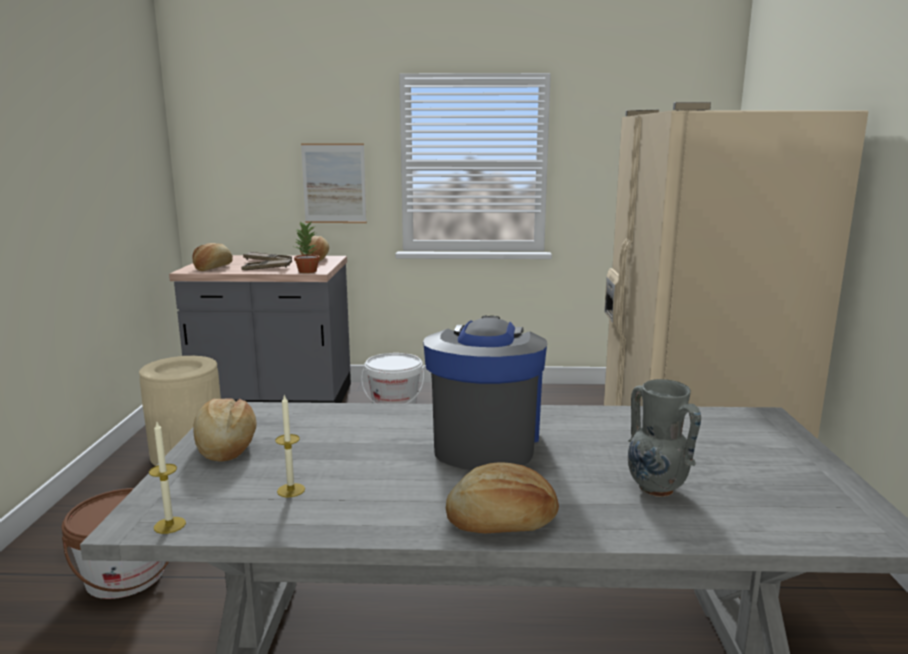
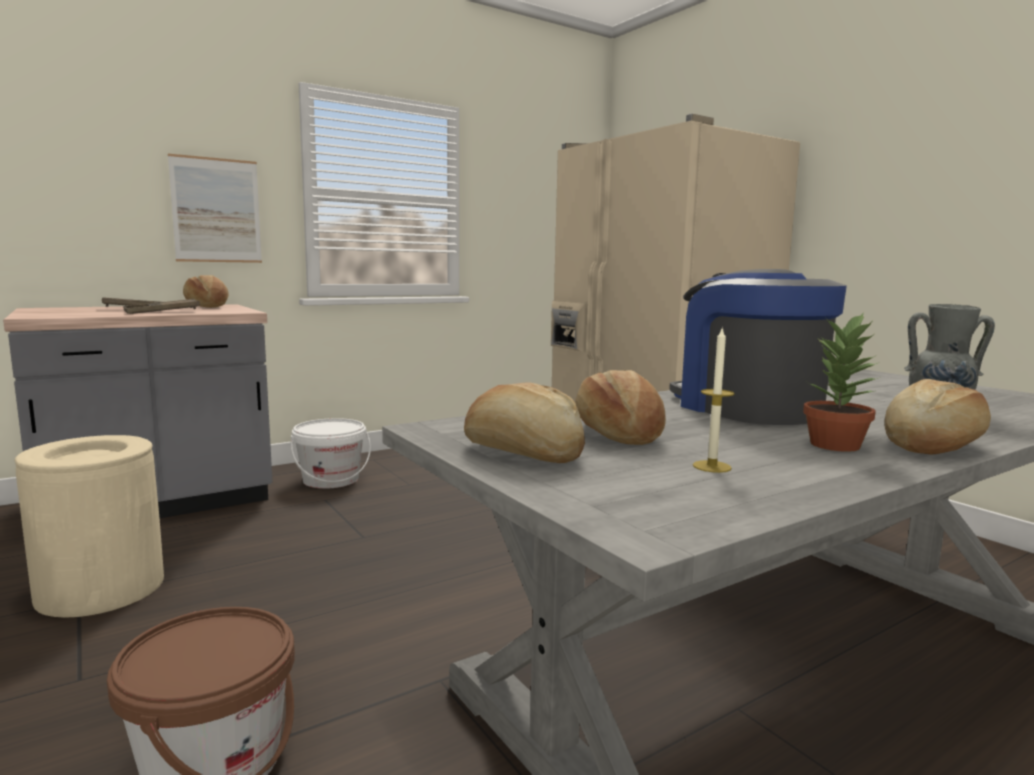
camera: 35 degrees left, 5 degrees down
candle [149,422,186,534] -> none
bread [192,243,233,271] -> bread moved to [575,370,666,445]
potted plant [294,222,320,273] -> potted plant moved to [803,312,880,452]

